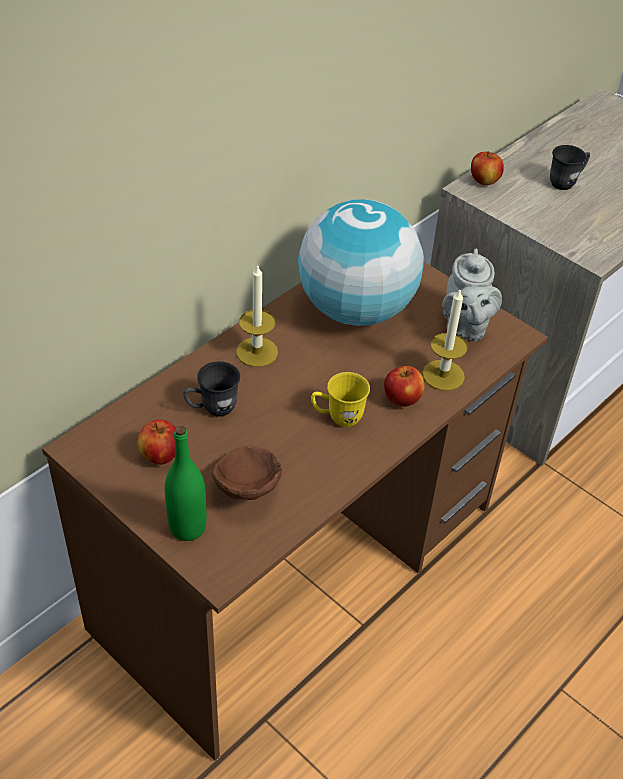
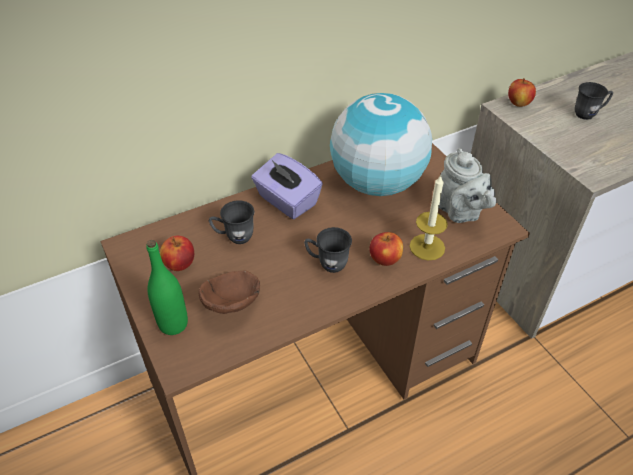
camera: 20 degrees right, 0 degrees up
candle [236,264,278,367] -> purple tissue box [251,153,323,219]
yellow mug [311,372,370,427] -> grey mug [304,227,352,273]
grey teapot [443,249,502,341] -> grey teapot turned 45 degrees counterclockwise [439,148,497,223]

